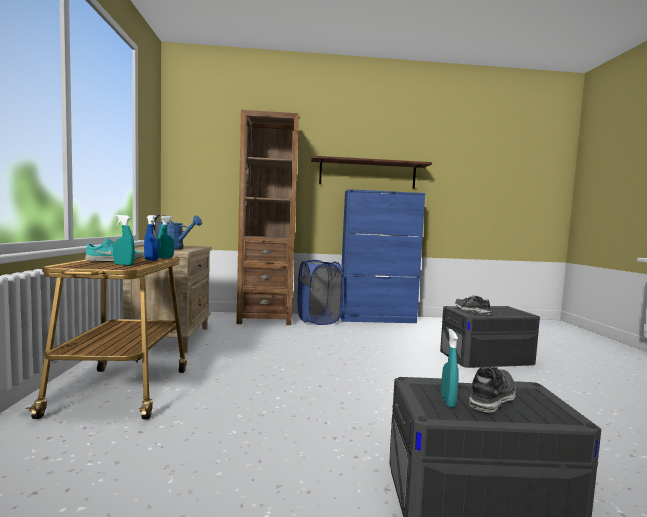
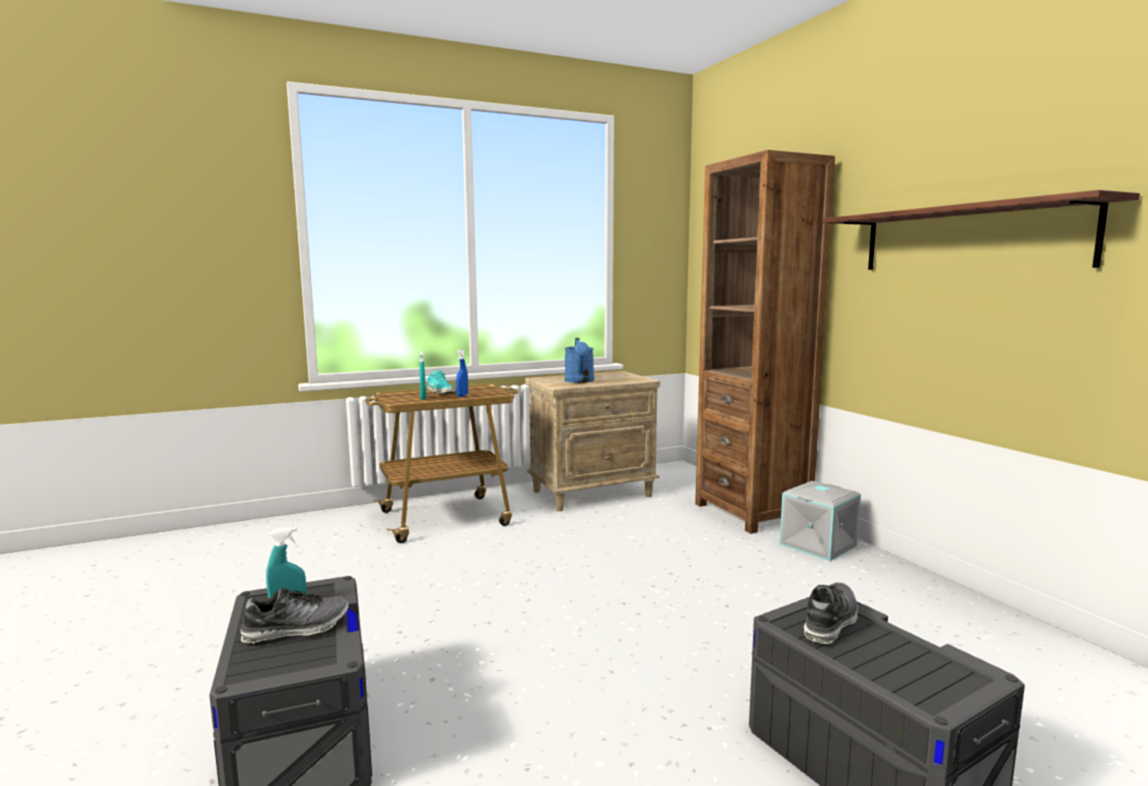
camera: 70 degrees right, 5 degrees up
turquoise spray bottle [158,216,174,259] -> none
blue laundry basket [298,260,343,325] -> grey storage box [780,481,861,561]
blue cabinet [340,189,425,323] -> none
shoe [469,366,516,413] -> shoe turned 45 degrees counterclockwise [241,588,349,644]

